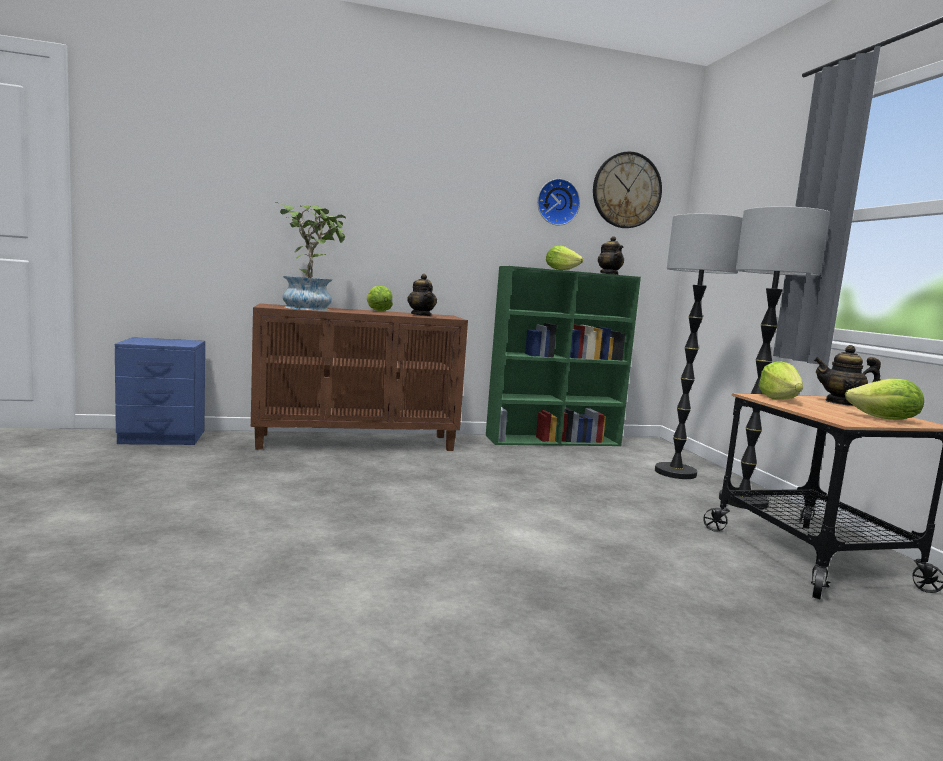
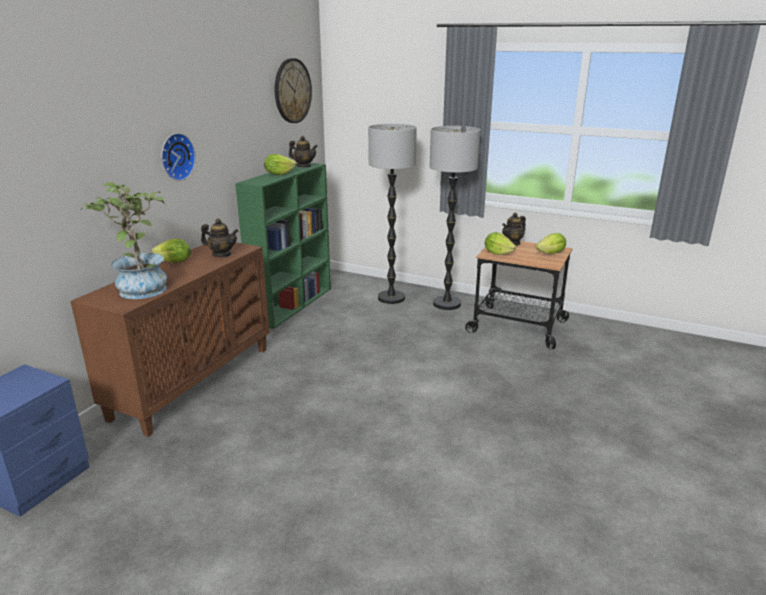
camera: 50 degrees left, 15 degrees up
wall clock [537,179,580,225] -> wall clock moved to [161,133,196,181]

